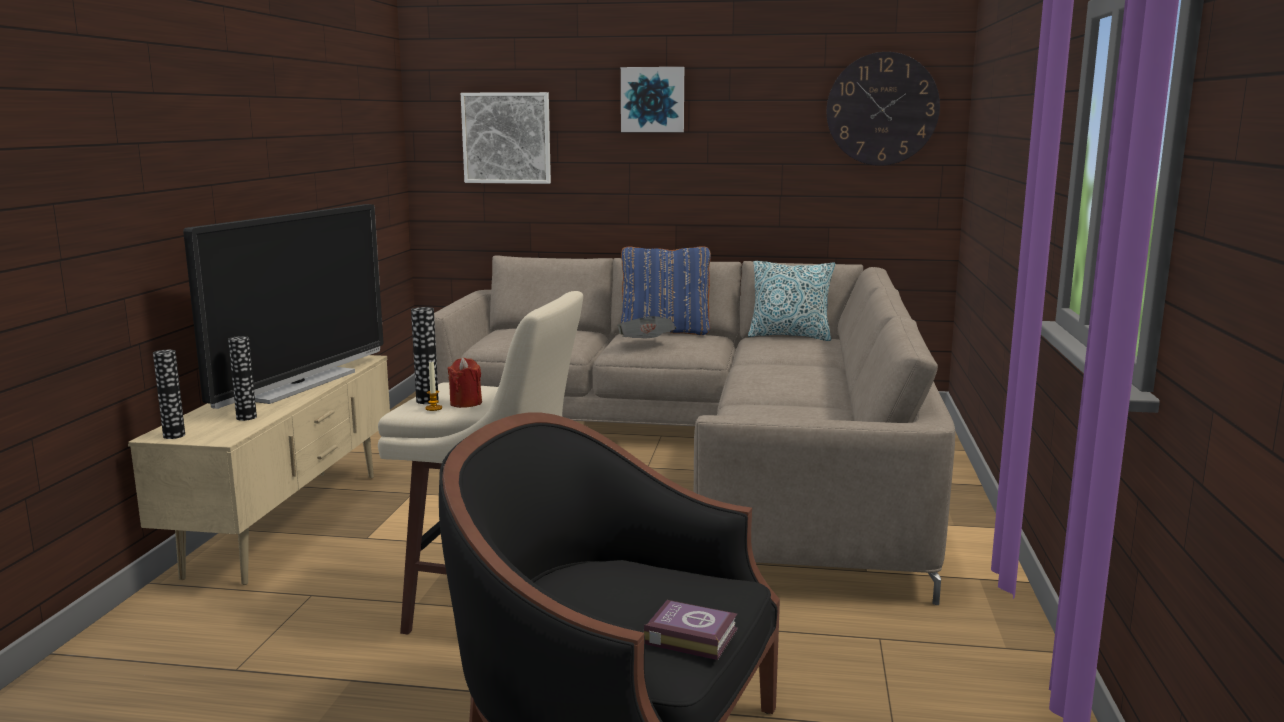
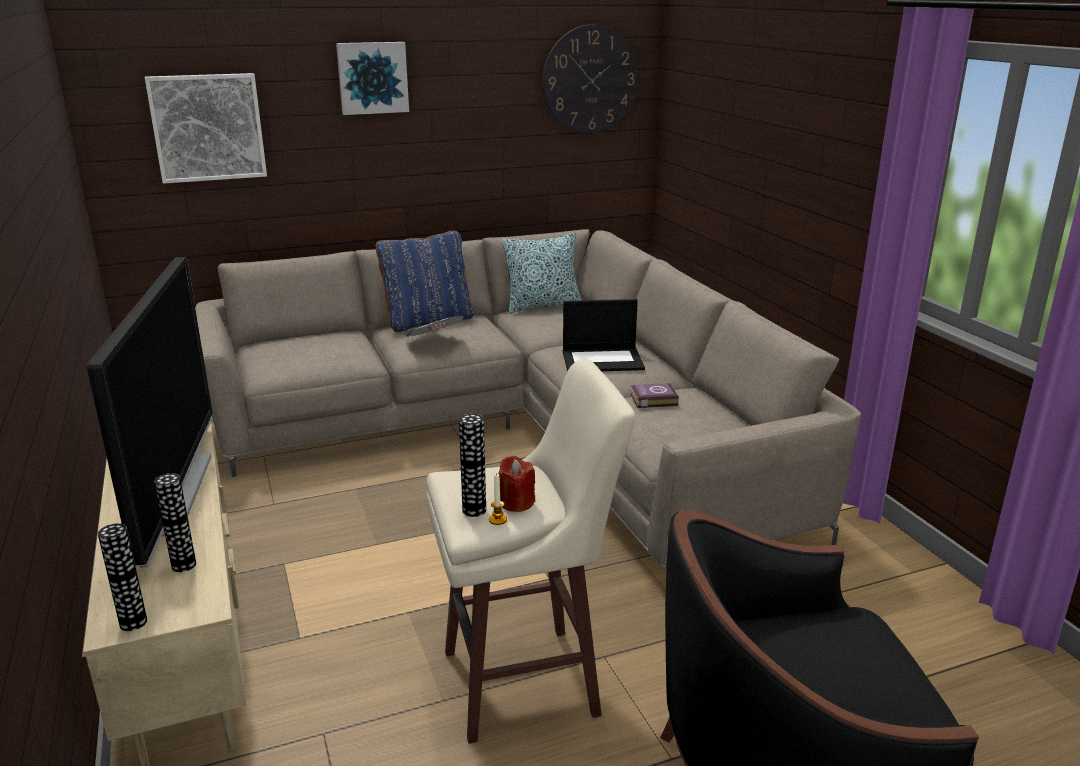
camera: 30 degrees left, 10 degrees up
book [644,600,737,660] -> book moved to [630,383,679,408]
none -> laptop [563,299,645,371]

